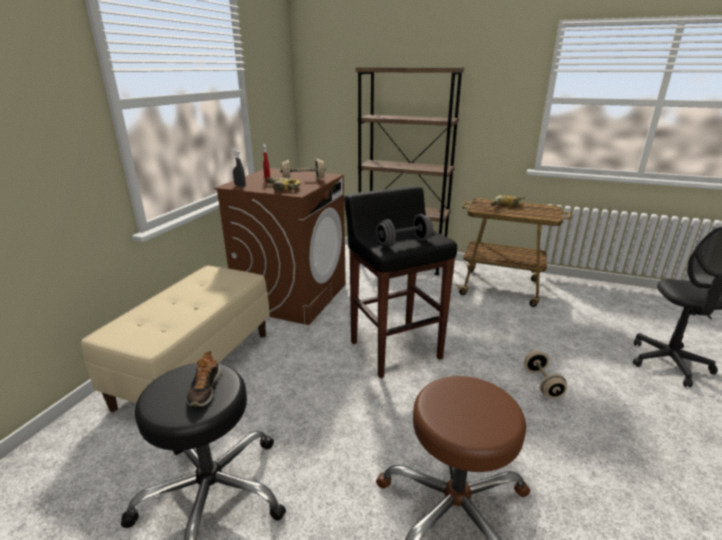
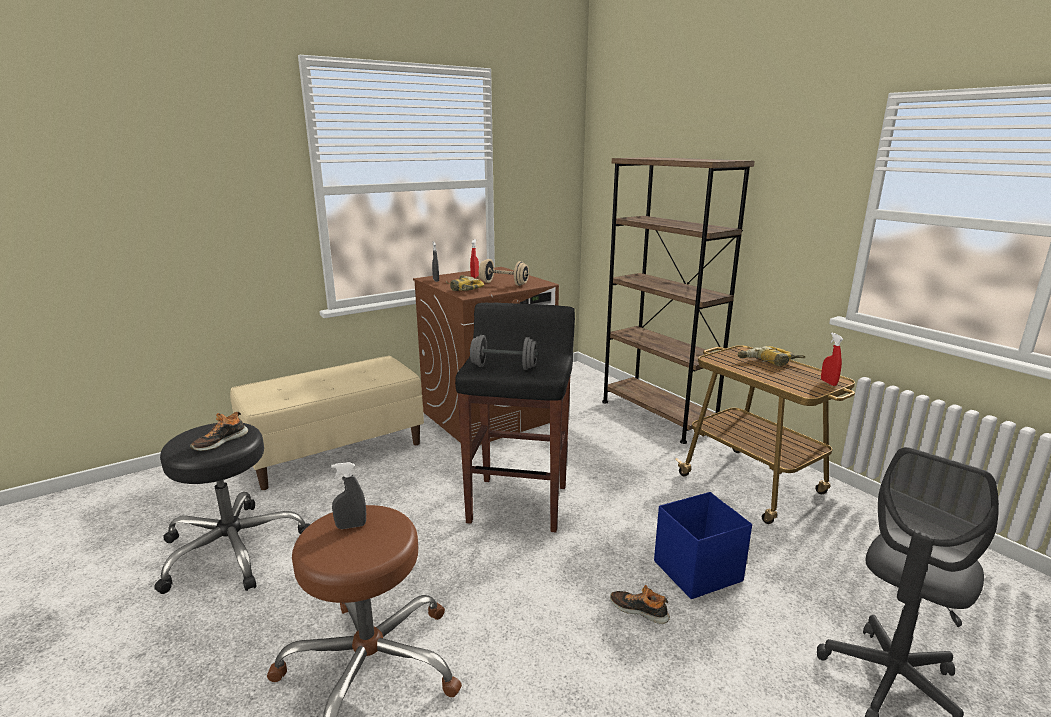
camera: 35 degrees right, 5 degrees down
beige dumbbell [524,351,567,398] -> shoe [610,585,670,624]
none -> grey spray bottle [331,462,366,529]
none -> blue storage box [654,492,752,599]
none -> red spray bottle [821,333,843,386]

